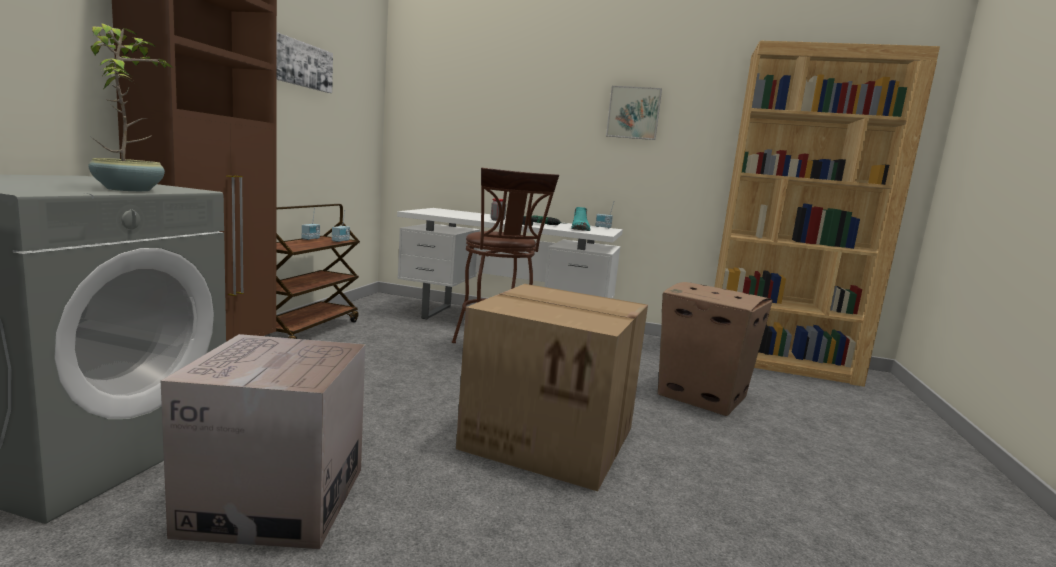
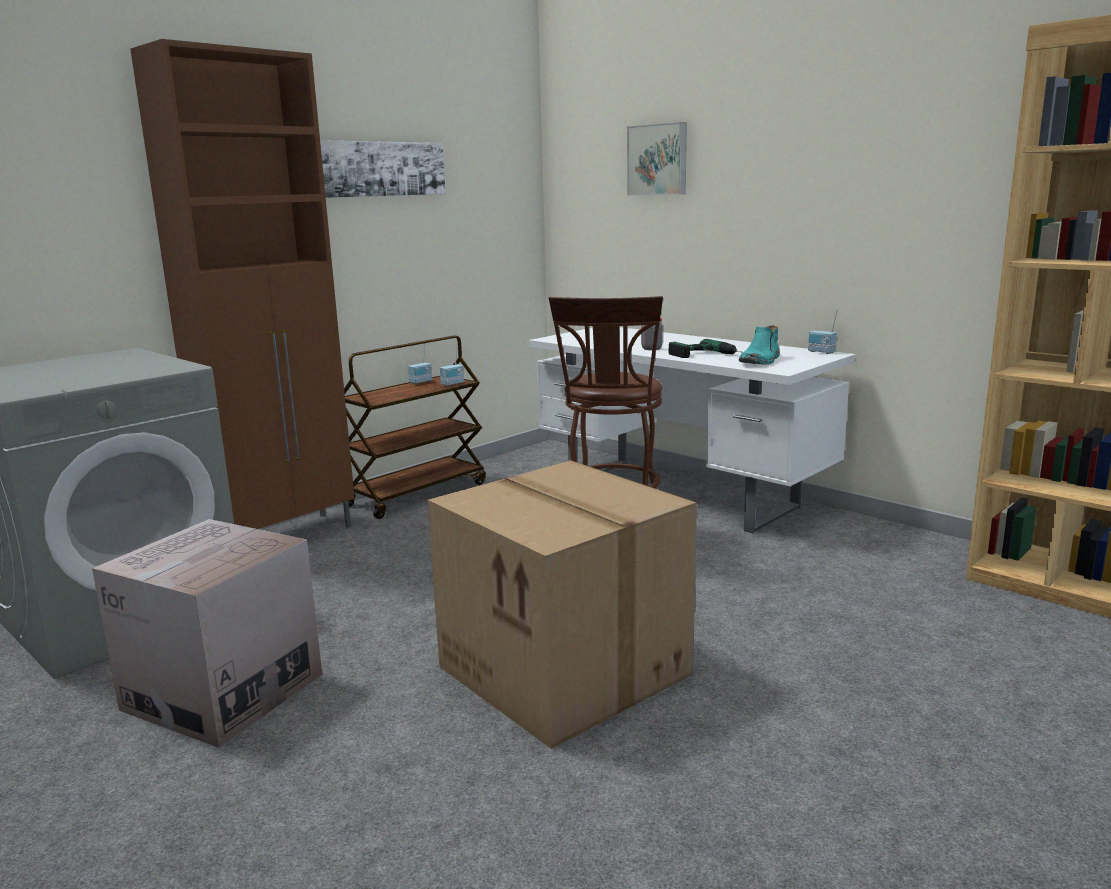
camera: 30 degrees right, 5 degrees up
potted plant [88,23,173,192] -> none
picture [606,86,662,140] -> picture moved to [627,122,687,195]
cardboard box [658,282,773,416] -> none

